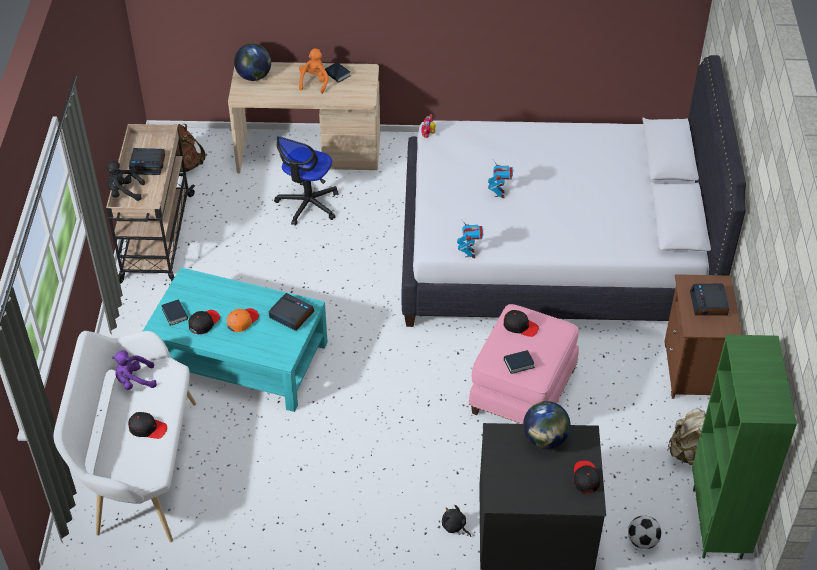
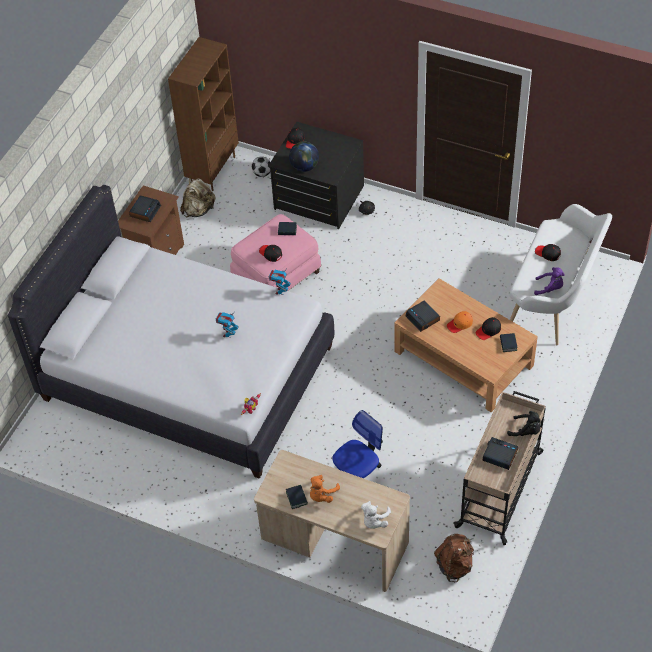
camera: 155 degrees left, 5 degrees up
turquoise coffee table [143,267,328,412] -> brown coffee table [394,278,538,412]
globe [234,44,271,81] -> white plush toy [361,501,391,529]
green bookcase [692,335,797,559] -> brown bookcase [168,37,239,191]

